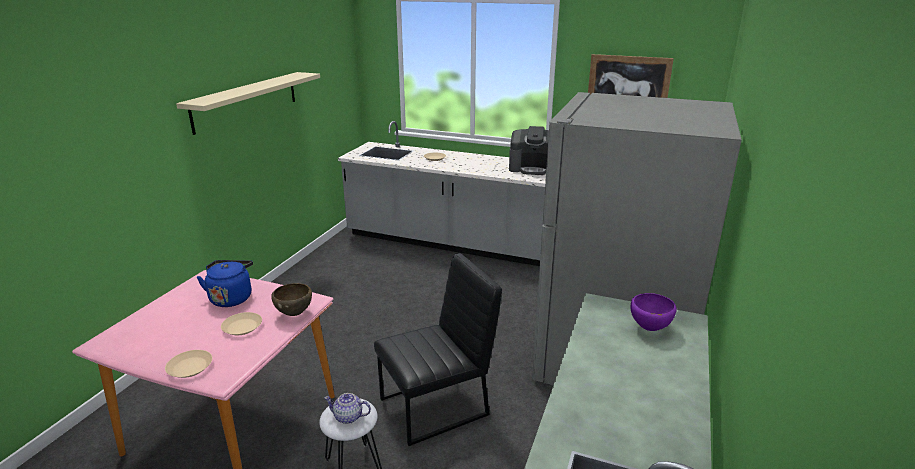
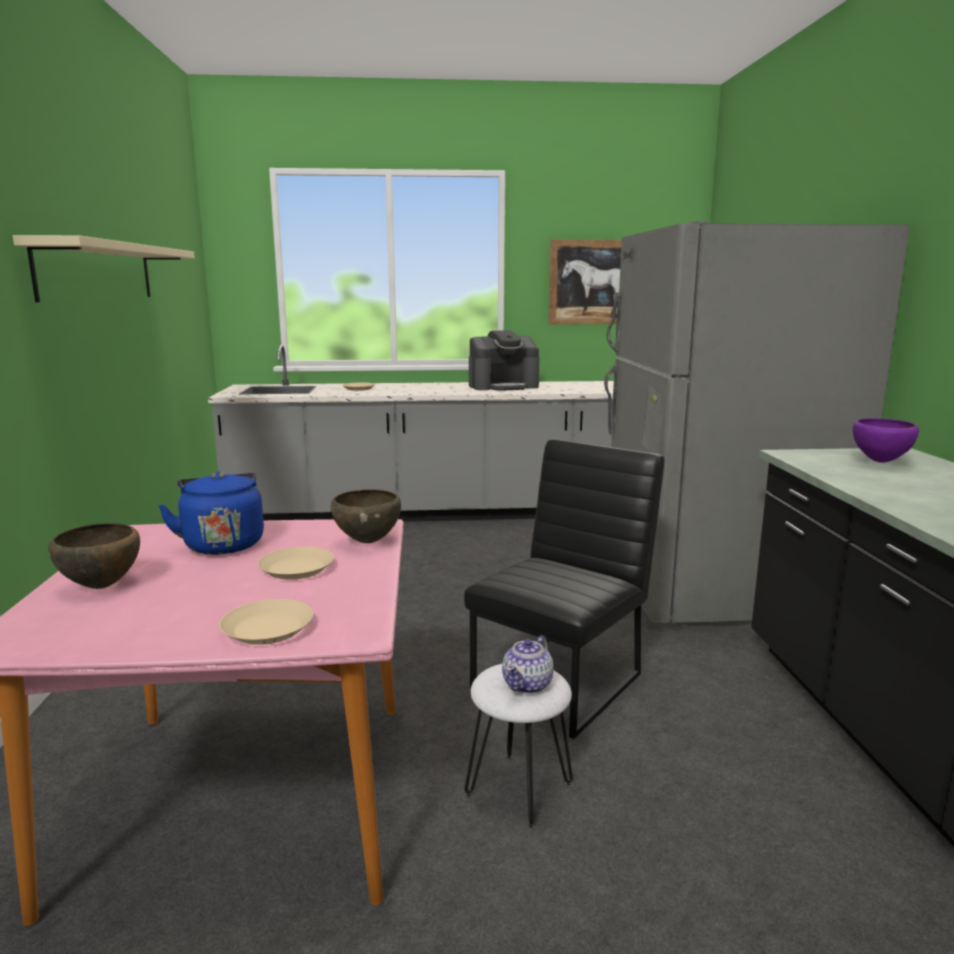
camera: 25 degrees left, 10 degrees down
teapot [324,393,371,424] -> teapot turned 45 degrees counterclockwise [502,635,553,694]
none -> brown bowl [48,523,140,589]

